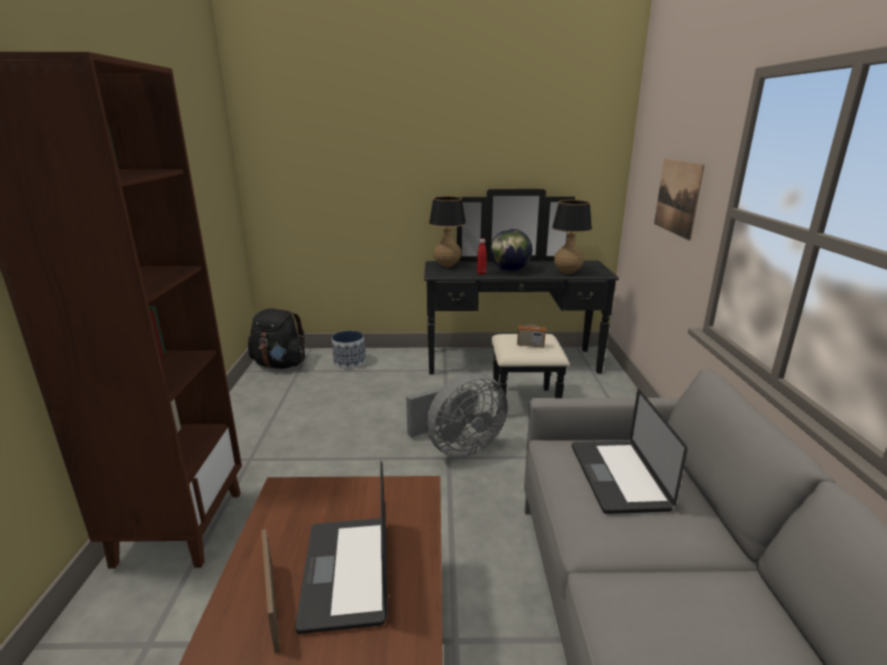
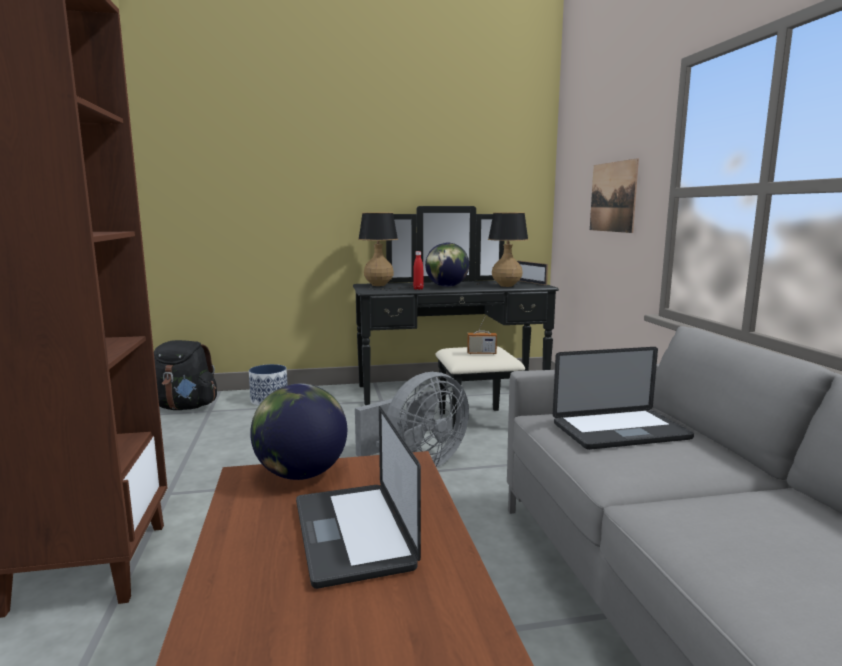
camera: 10 degrees left, 10 degrees down
picture frame [261,529,280,654] -> picture frame moved to [517,261,548,285]
laptop [572,389,688,514] -> laptop turned 90 degrees counterclockwise [553,347,694,450]
none -> globe [250,384,347,480]

